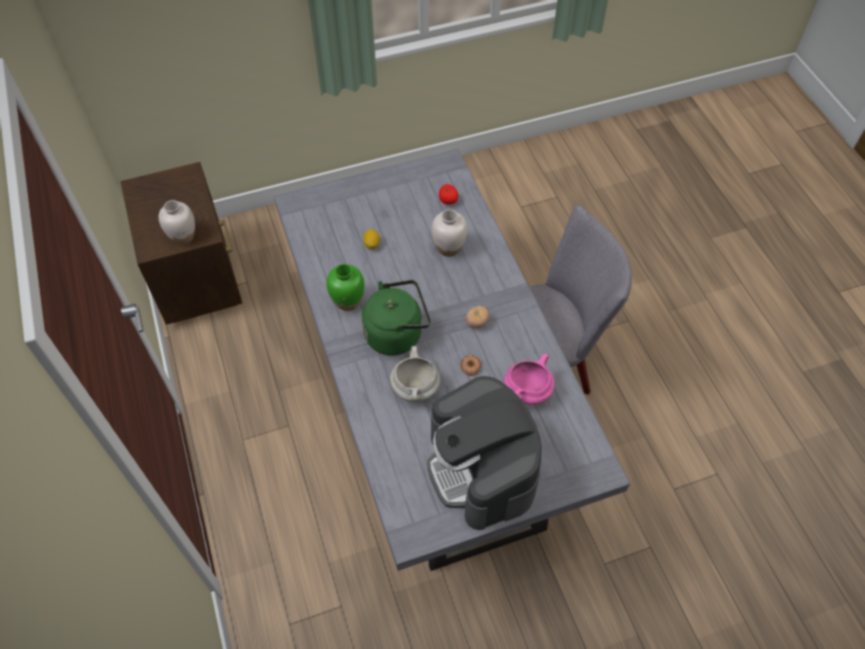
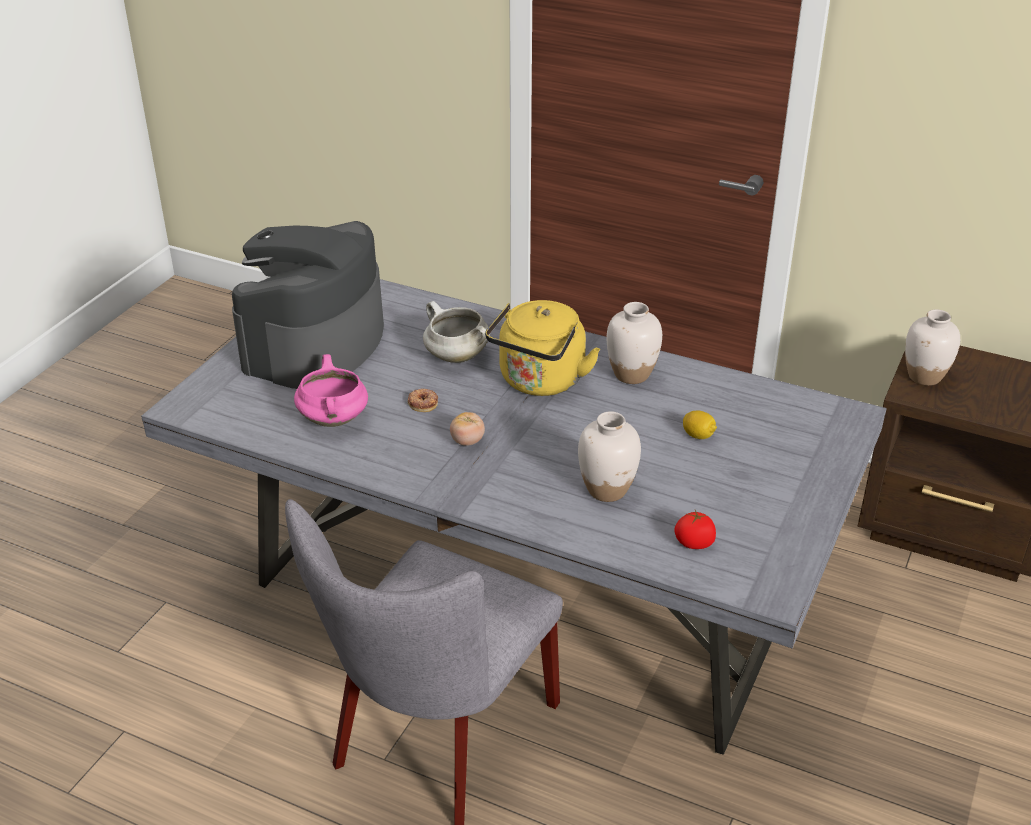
camera: 135 degrees right, 20 degrees down
green vase [326,264,364,311] -> white vase [607,302,662,384]
green kettle [362,280,431,356] -> yellow kettle [485,300,600,396]
coffee machine [427,376,542,530] -> coffee machine turned 90 degrees counterclockwise [232,221,384,389]

